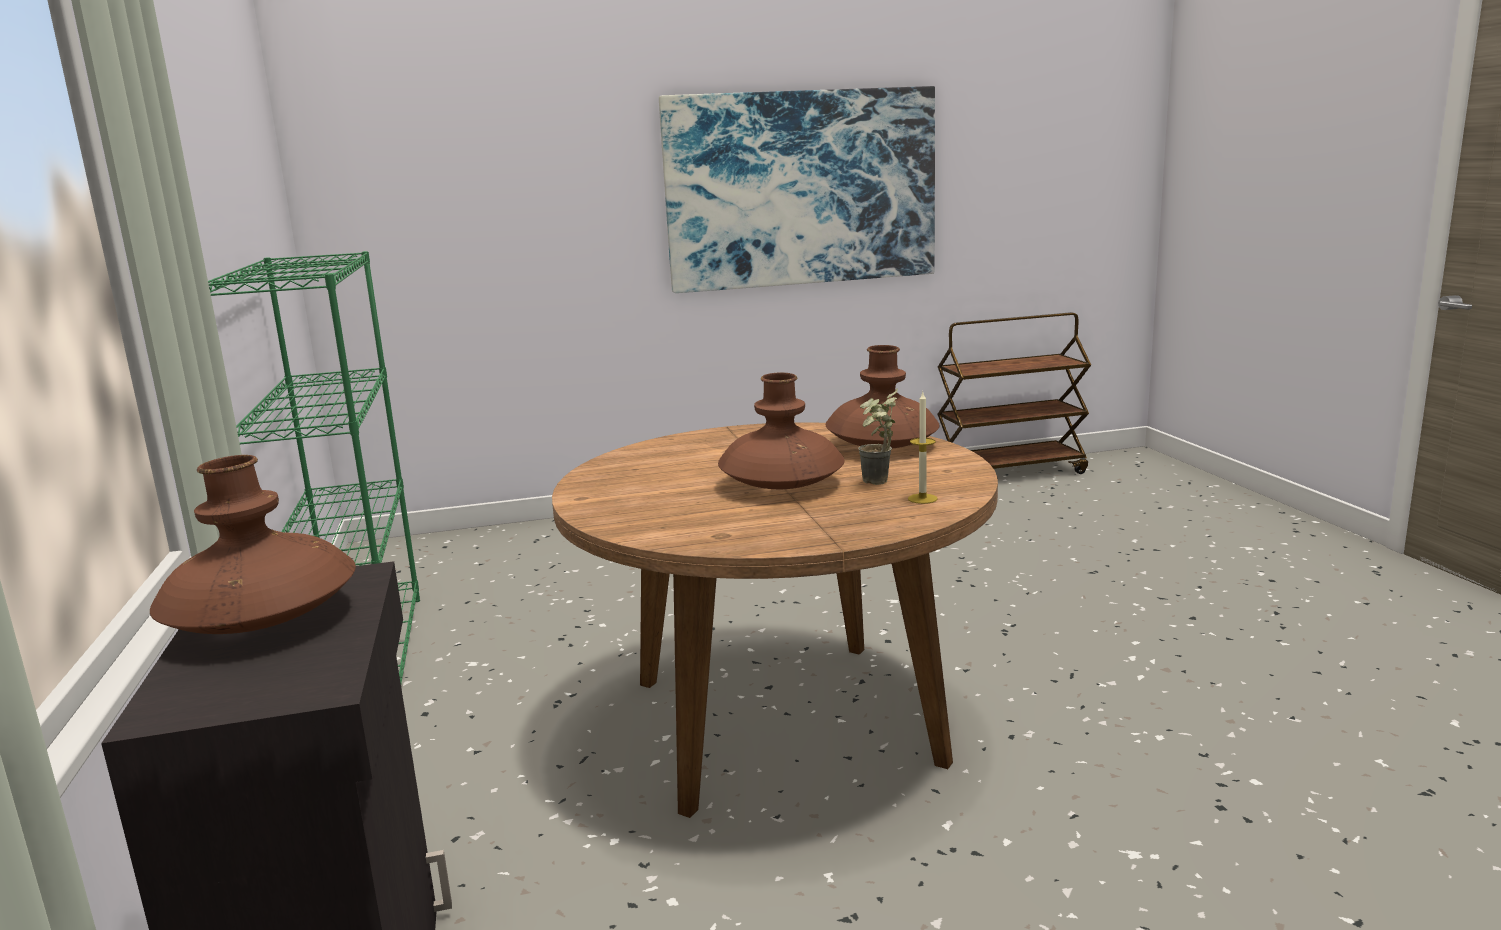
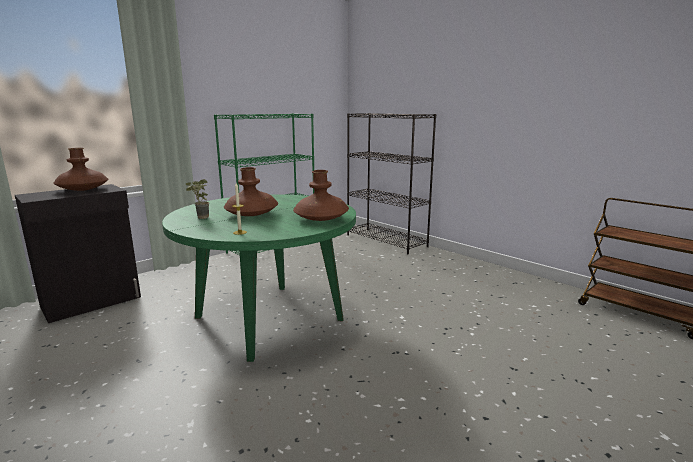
camera: 60 degrees right, 0 degrees up
brown dining table [552,422,998,818] -> green dining table [162,195,356,362]
picture [659,86,935,293] -> none
potted plant [858,389,898,485] -> potted plant moved to [185,179,209,219]
none -> black bookcase [347,113,436,254]

